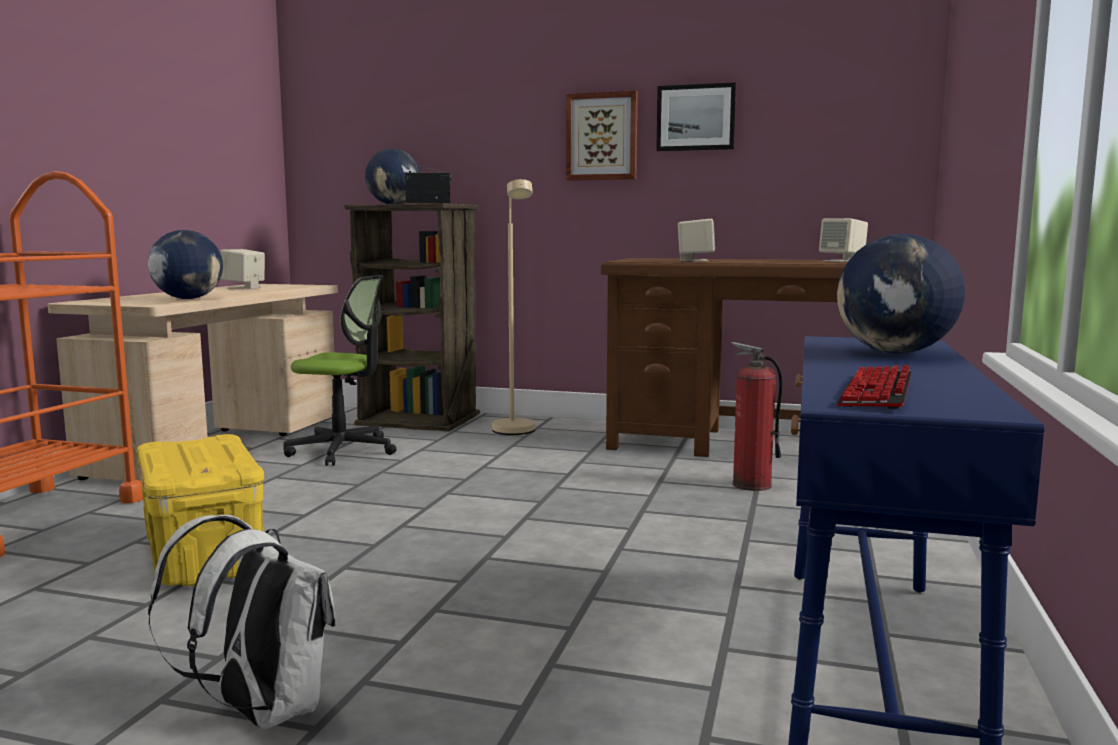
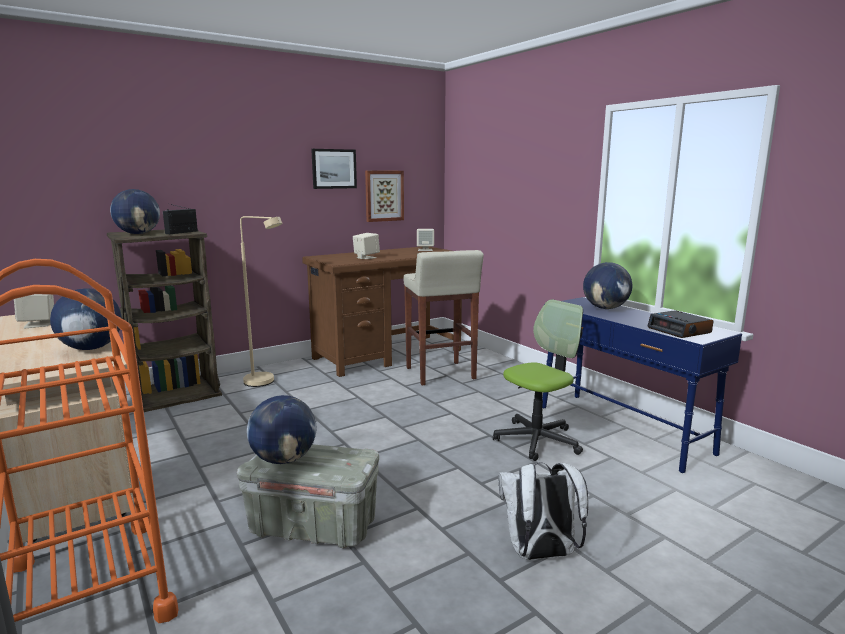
camera: 50 degrees left, 5 degrees up
yellow storage box [136,434,264,587] -> grey storage box [237,444,379,548]
office chair [283,275,397,466] -> office chair moved to [493,299,583,461]
picture [566,91,638,181] -> picture moved to [365,171,404,222]
fire extinguisher [731,342,783,491] -> beige stool [404,250,484,386]
keyboard [836,365,912,409] -> alarm clock [647,310,714,338]
none -> globe [247,395,316,464]

